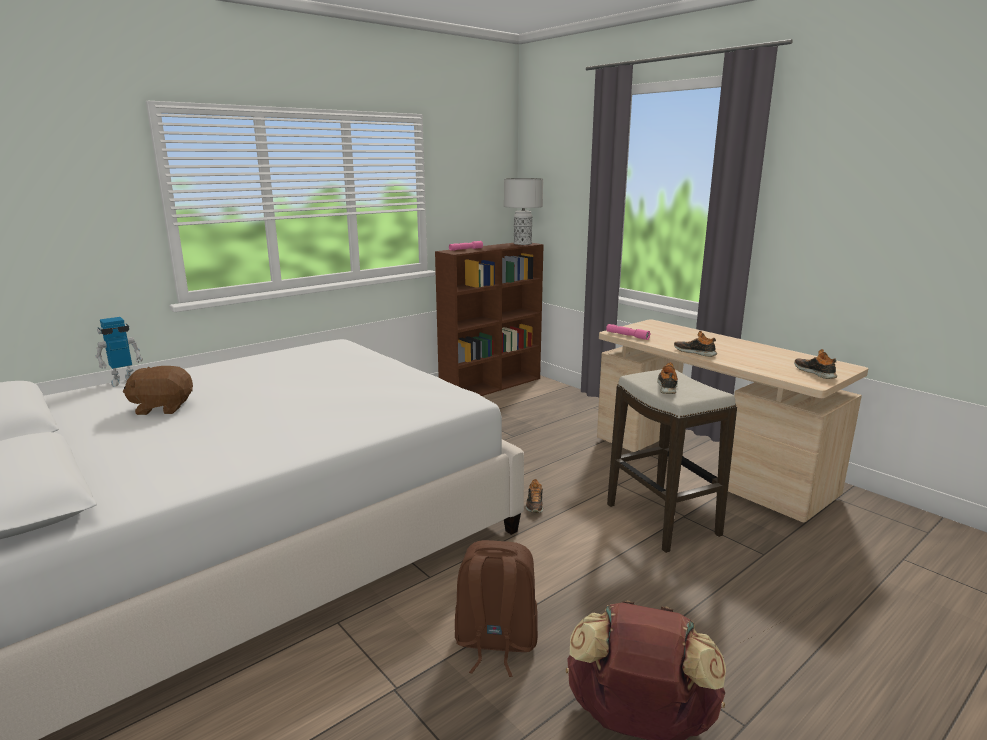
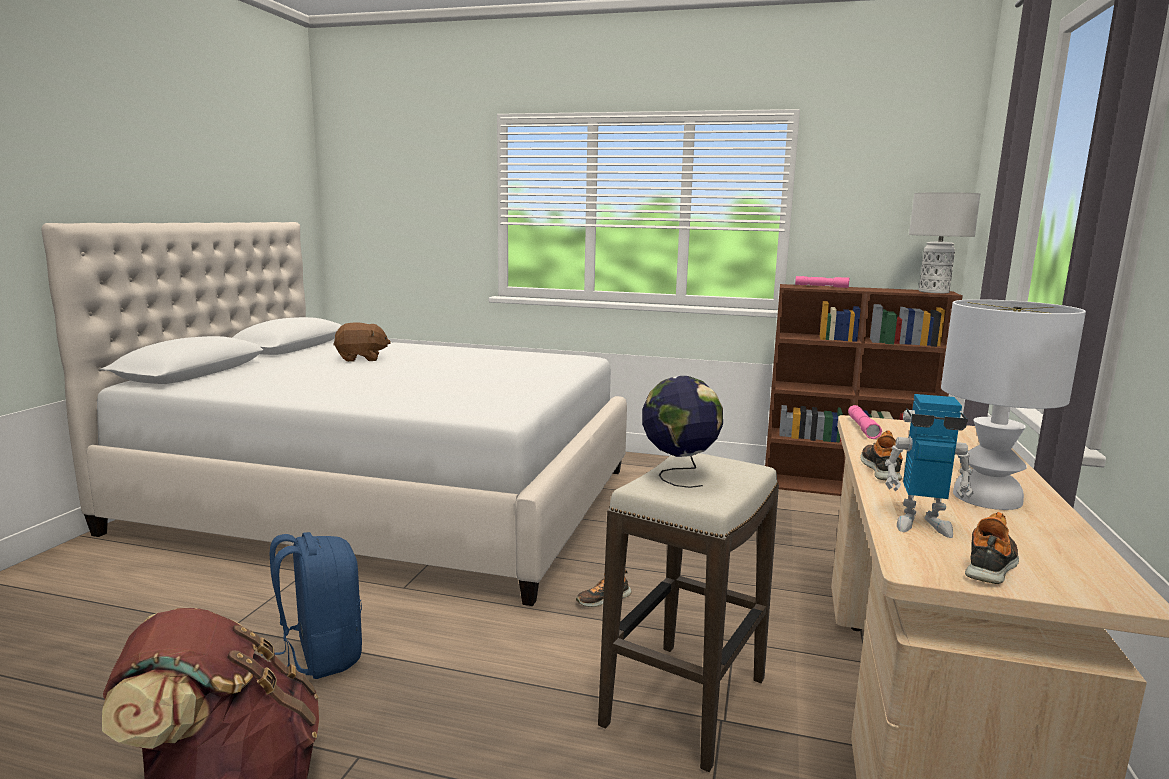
camera: 55 degrees right, 5 degrees down
toy robot [95,317,143,387] -> toy robot moved to [885,394,973,538]
brown plush toy [123,366,193,415] -> brown plush toy turned 120 degrees clockwise [333,322,391,362]
brown backpack [455,540,538,677] -> blue backpack [261,532,362,679]
shoe [657,362,678,394] -> globe [642,376,723,488]
none -> white table lamp [941,299,1086,510]

